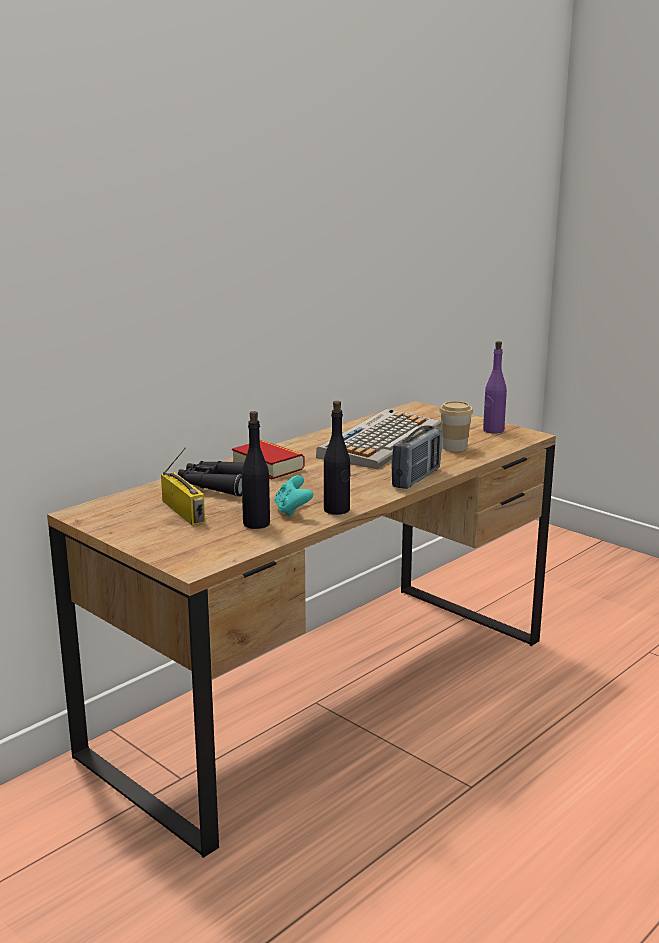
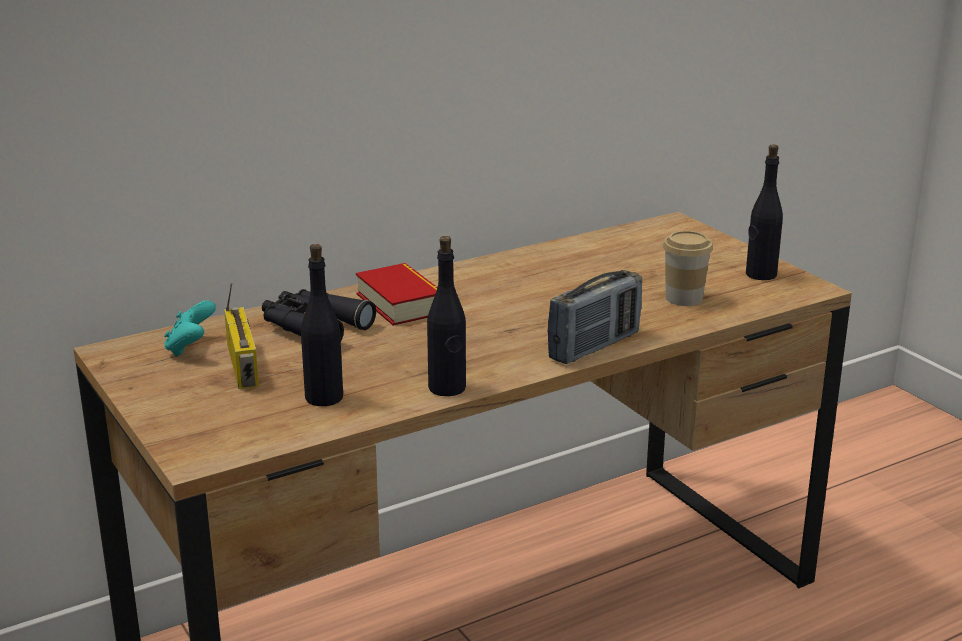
camera: 15 degrees right, 5 degrees up
turquoise game controller [274,475,313,517] -> turquoise game controller moved to [164,300,216,357]
keyboard [316,409,441,469] -> none
purple bottle [483,341,507,433] -> black bottle [746,144,783,280]

